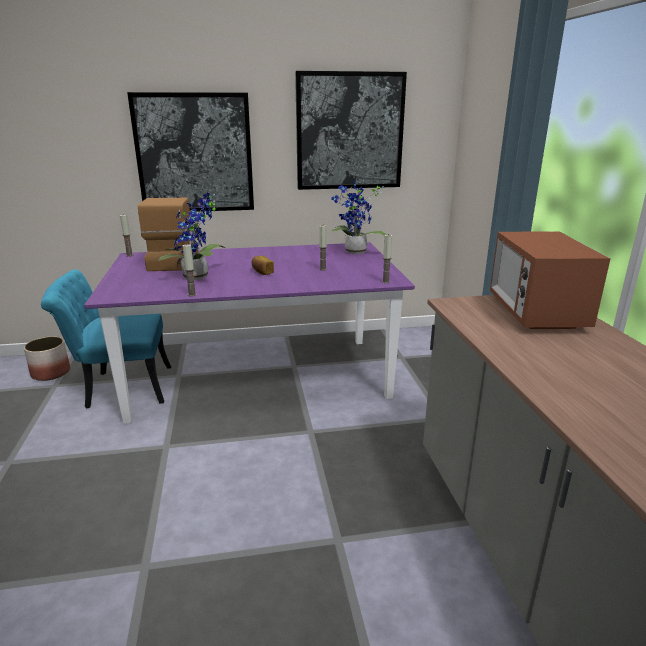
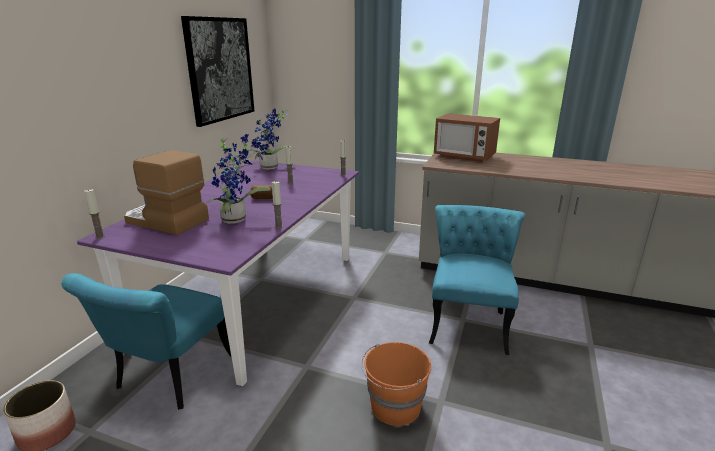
camera: 60 degrees left, 0 degrees up
picture [127,92,254,212] -> none
none -> orange bucket [361,342,431,426]
none -> turquoise chair [429,205,525,355]

